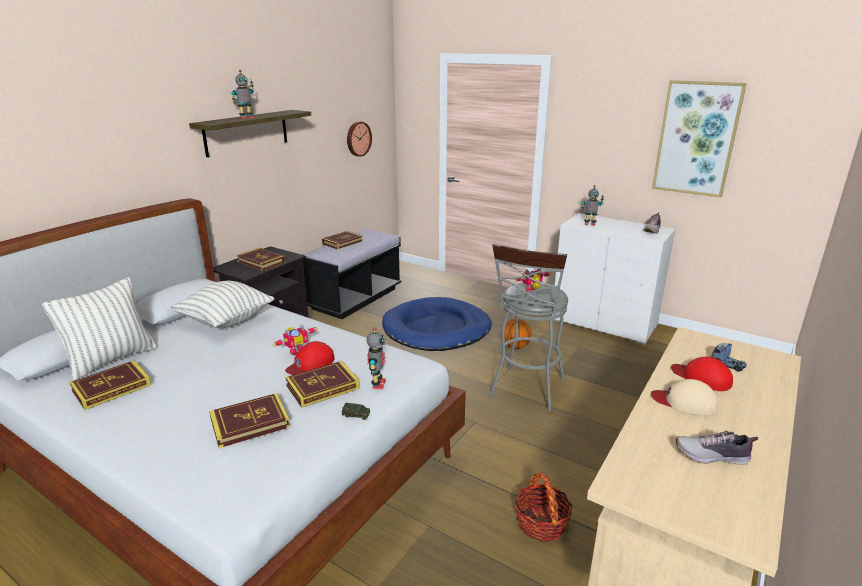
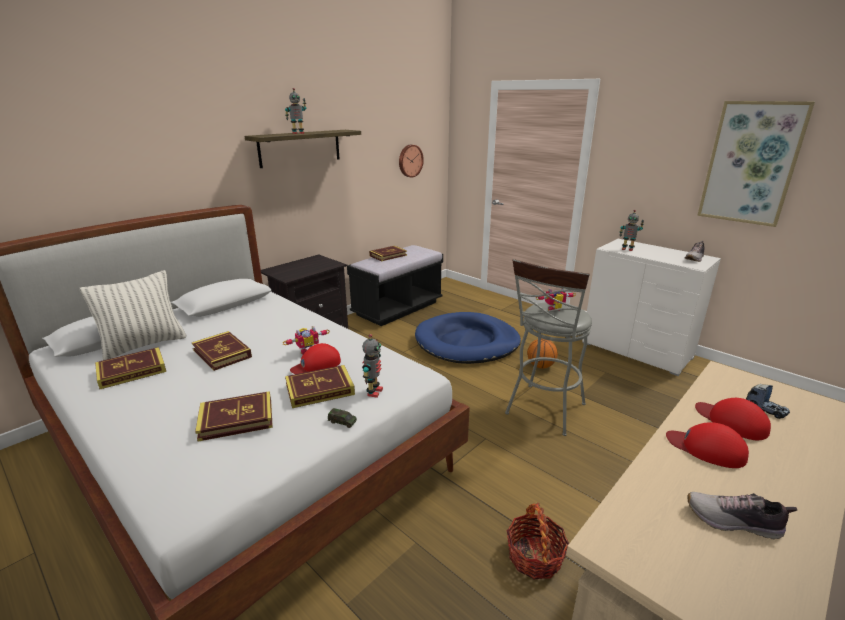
camera: 10 degrees right, 0 degrees up
pillow [171,281,275,328] -> none
book [236,248,285,271] -> book moved to [192,331,252,371]
beige cap [651,379,718,415] -> red cap [666,422,749,468]

